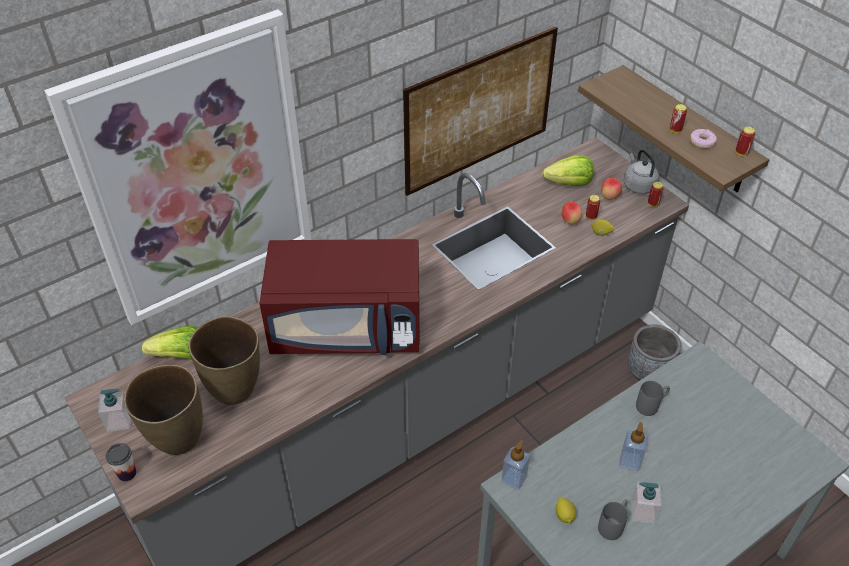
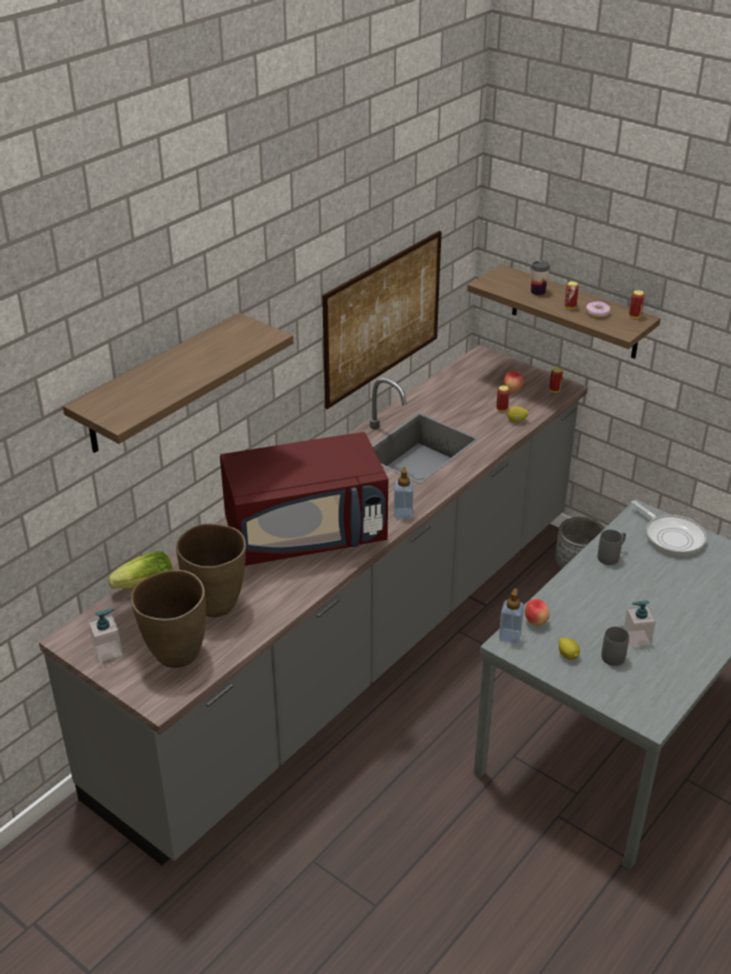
camera: 15 degrees left, 10 degrees down
picture [44,9,312,325] -> shelf [63,313,293,453]
cup [106,443,136,481] -> cup moved to [531,261,550,295]
lettuce [542,155,594,186] -> none
apple [562,202,582,225] -> apple moved to [525,599,550,626]
soap dispenser [619,422,648,471] -> soap dispenser moved to [394,467,414,519]
grey kettle [624,150,659,194] -> none
none -> frying pan [631,500,707,556]

